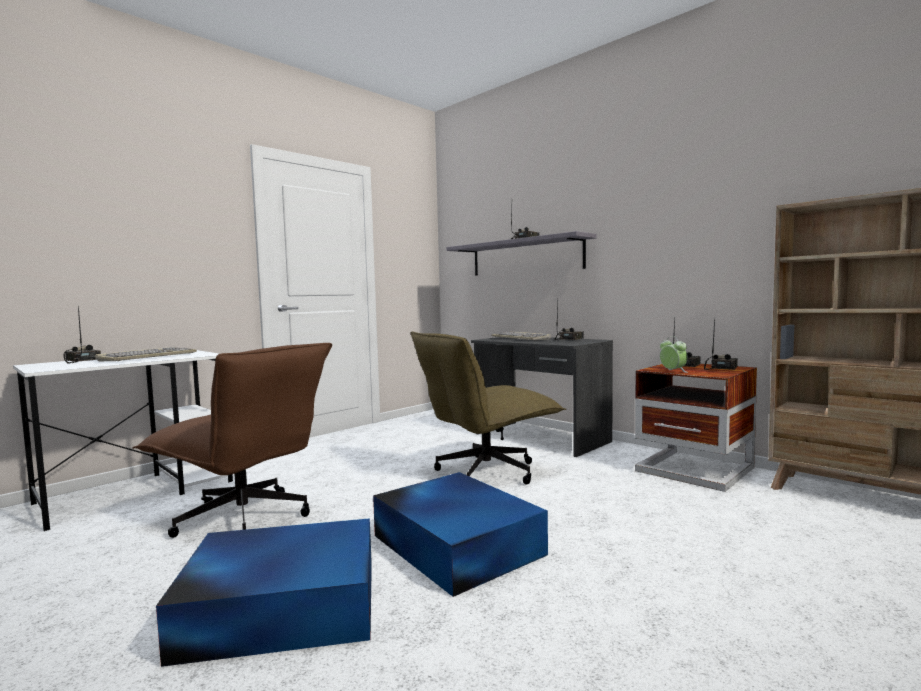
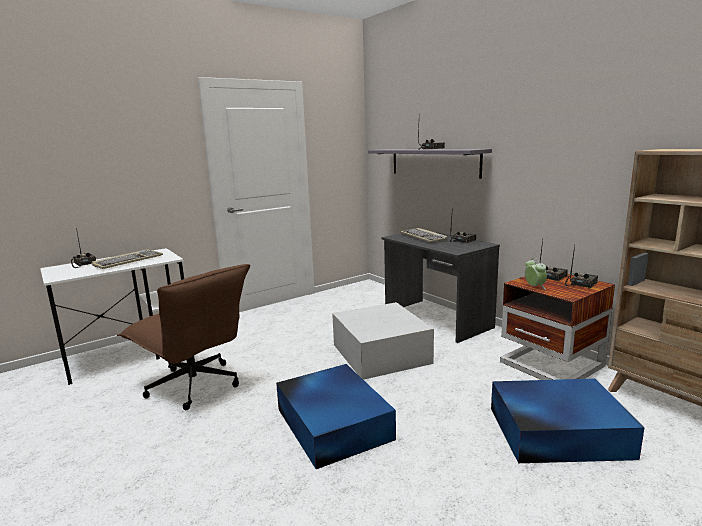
camera: 10 degrees right, 10 degrees up
blue storage box [156,518,372,667] -> blue storage box moved to [491,378,644,463]
beige office chair [410,332,566,485] -> white storage box [332,302,434,380]

